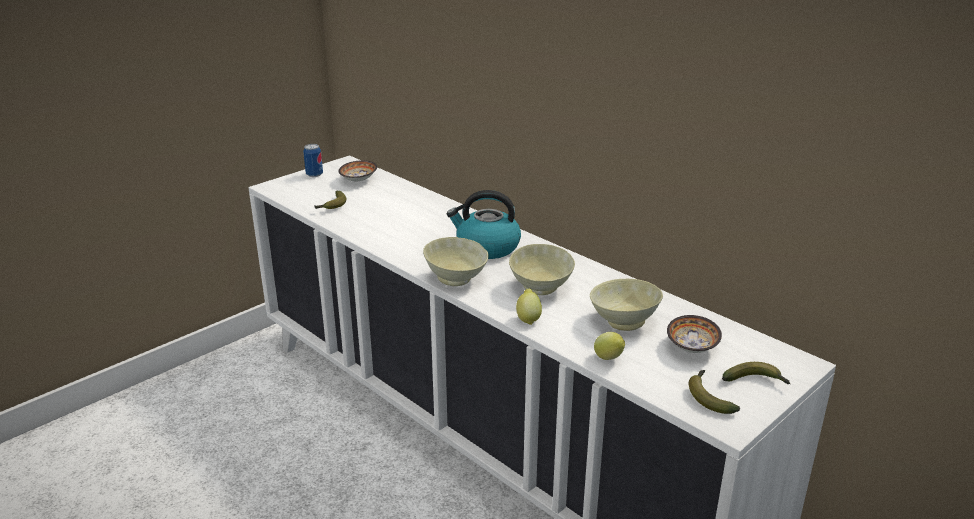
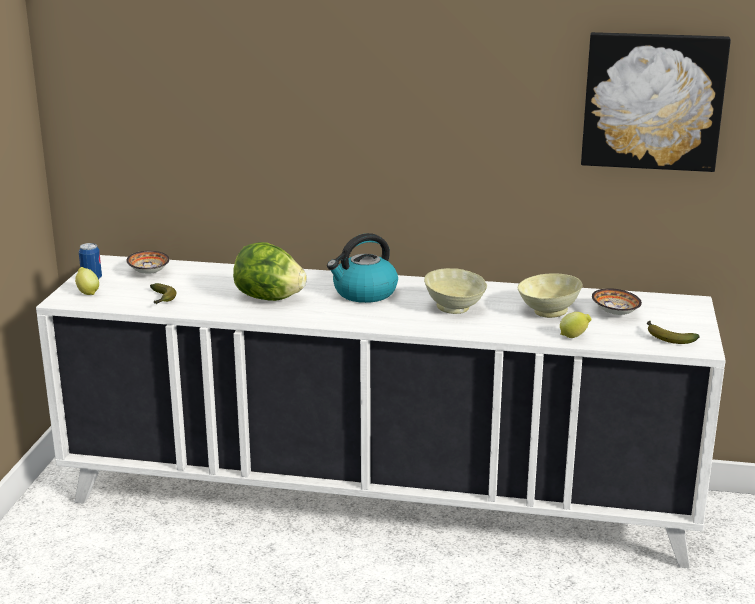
camera: 35 degrees left, 5 degrees down
beige bowl [423,237,489,286] -> none
lemon [516,289,542,325] -> lemon moved to [75,267,99,295]
banana [722,362,790,384] -> none
none -> lettuce [233,242,307,301]
none -> picture [581,32,731,172]

